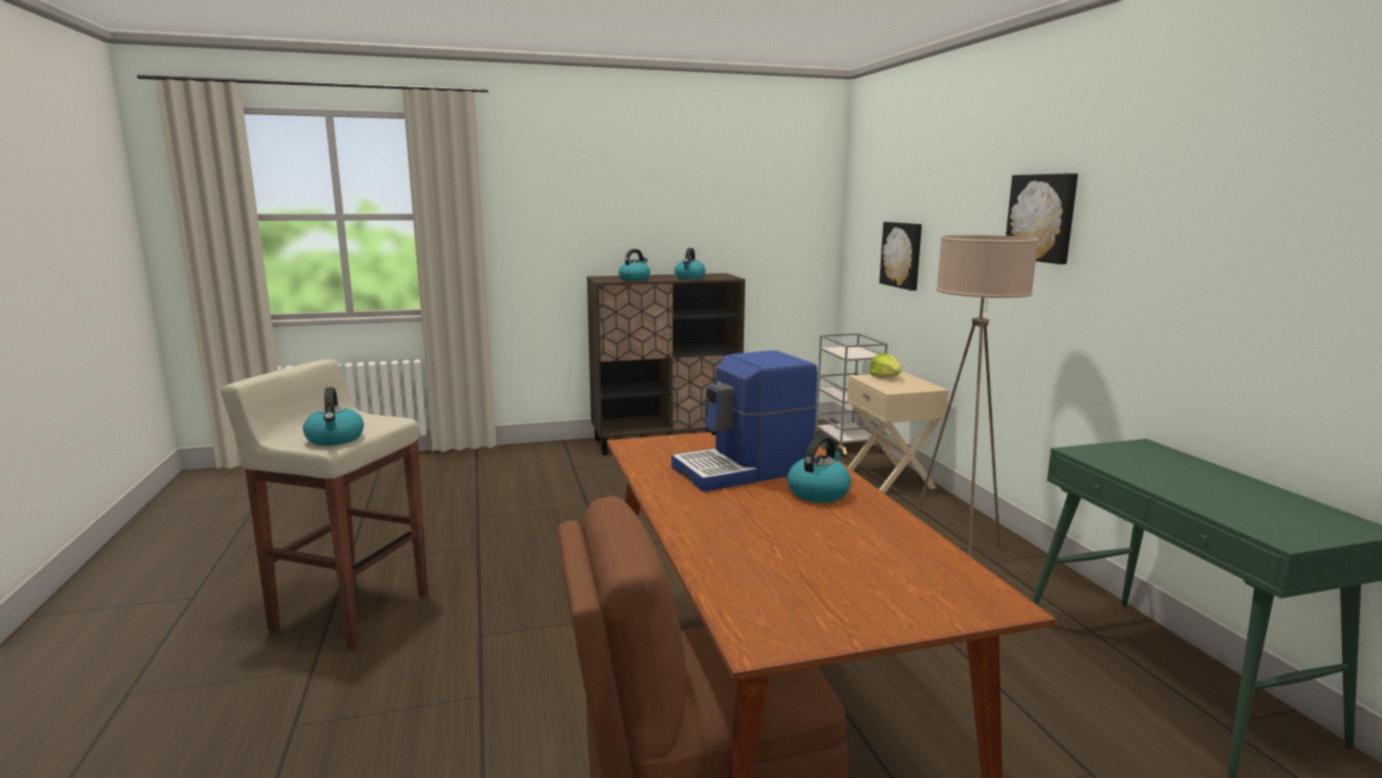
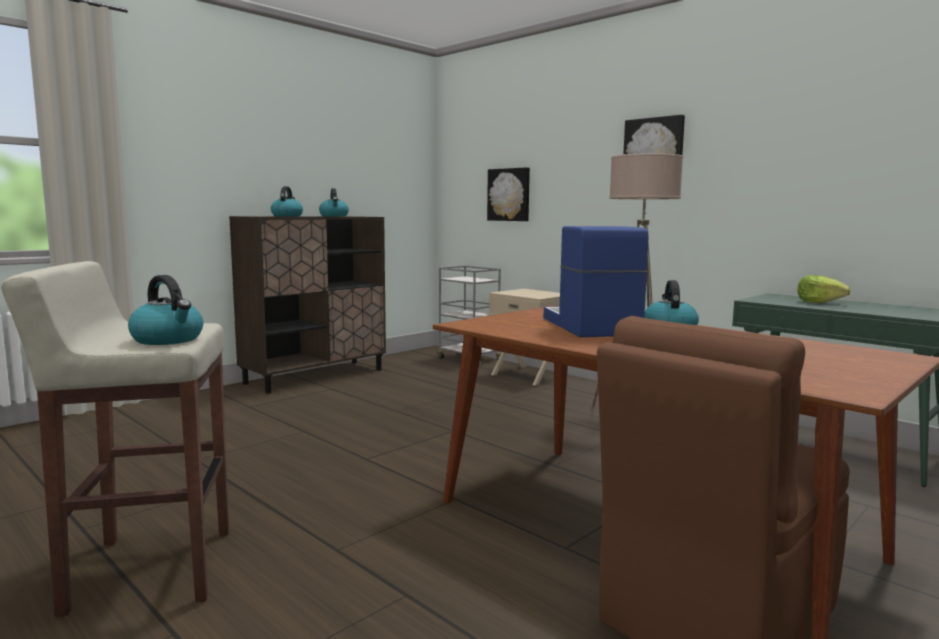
camera: 30 degrees left, 5 degrees down
coffee machine [671,350,818,492] -> coffee machine turned 135 degrees clockwise [544,226,648,337]
lettuce [870,353,902,378] -> lettuce moved to [797,275,850,303]

